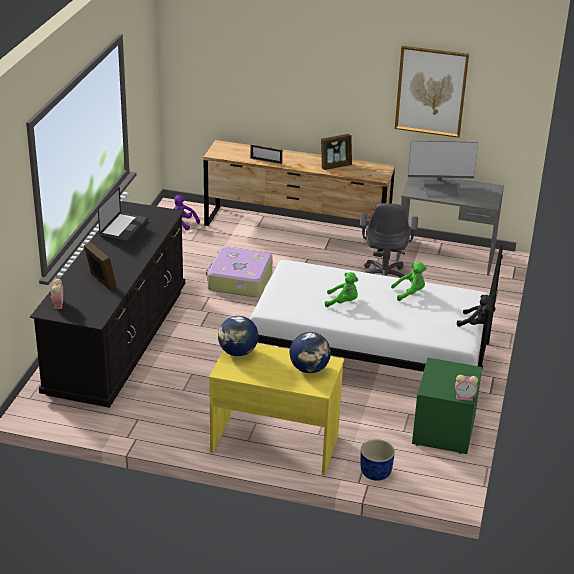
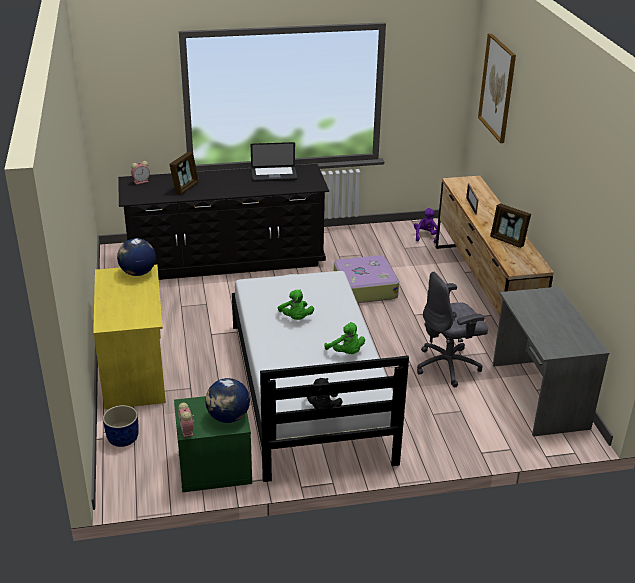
camera: 65 degrees right, 0 degrees up
globe [289,332,331,373] -> globe moved to [205,378,250,423]
picture [395,46,469,138] -> picture moved to [478,33,516,143]
monitor [408,141,478,196] -> none

